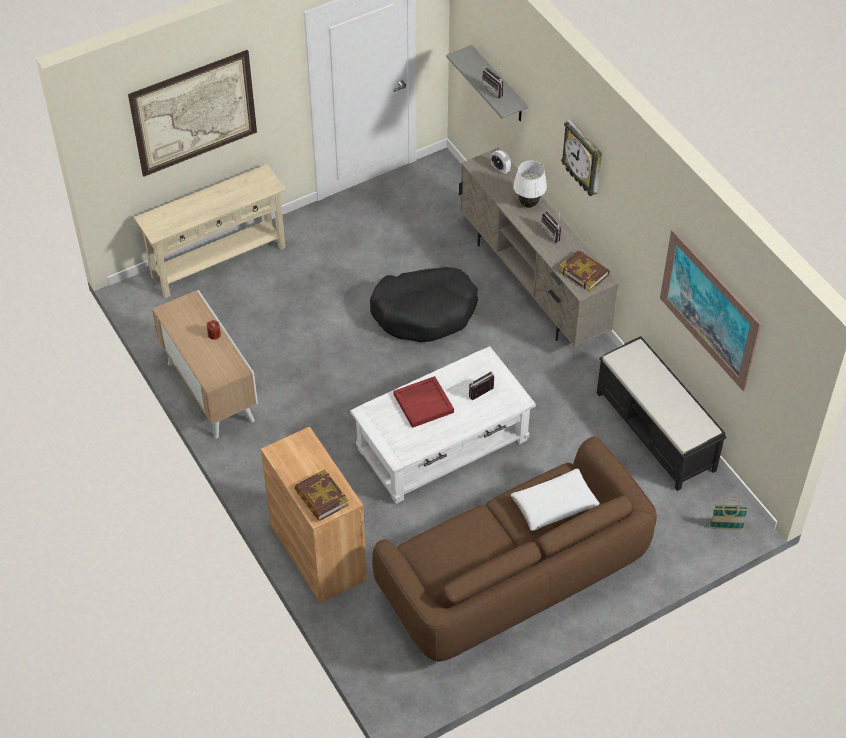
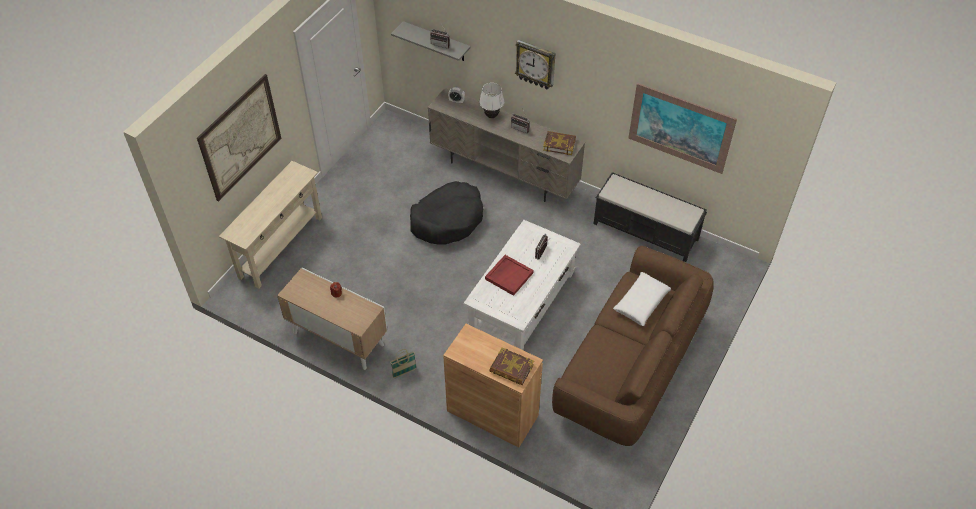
camera: 30 degrees left, 0 degrees up
basket [710,496,748,530] -> basket moved to [390,349,417,378]

